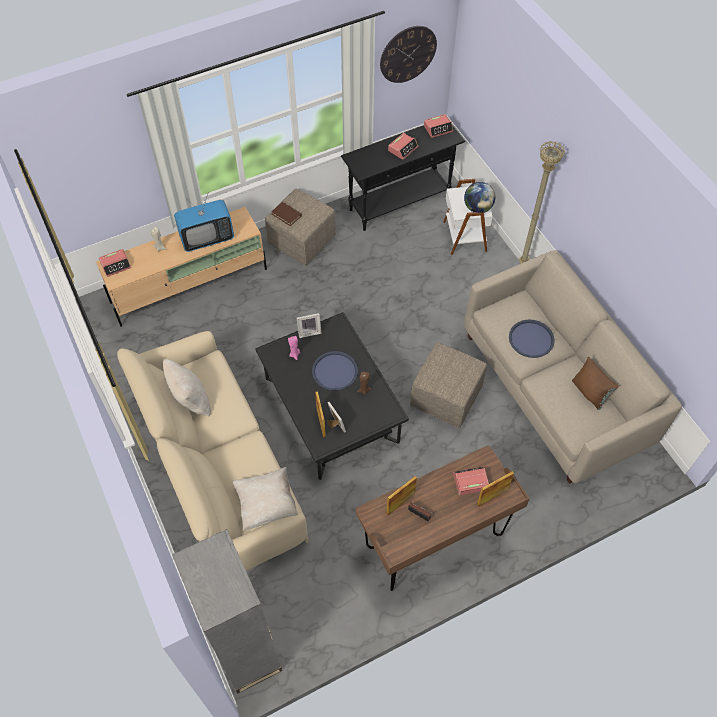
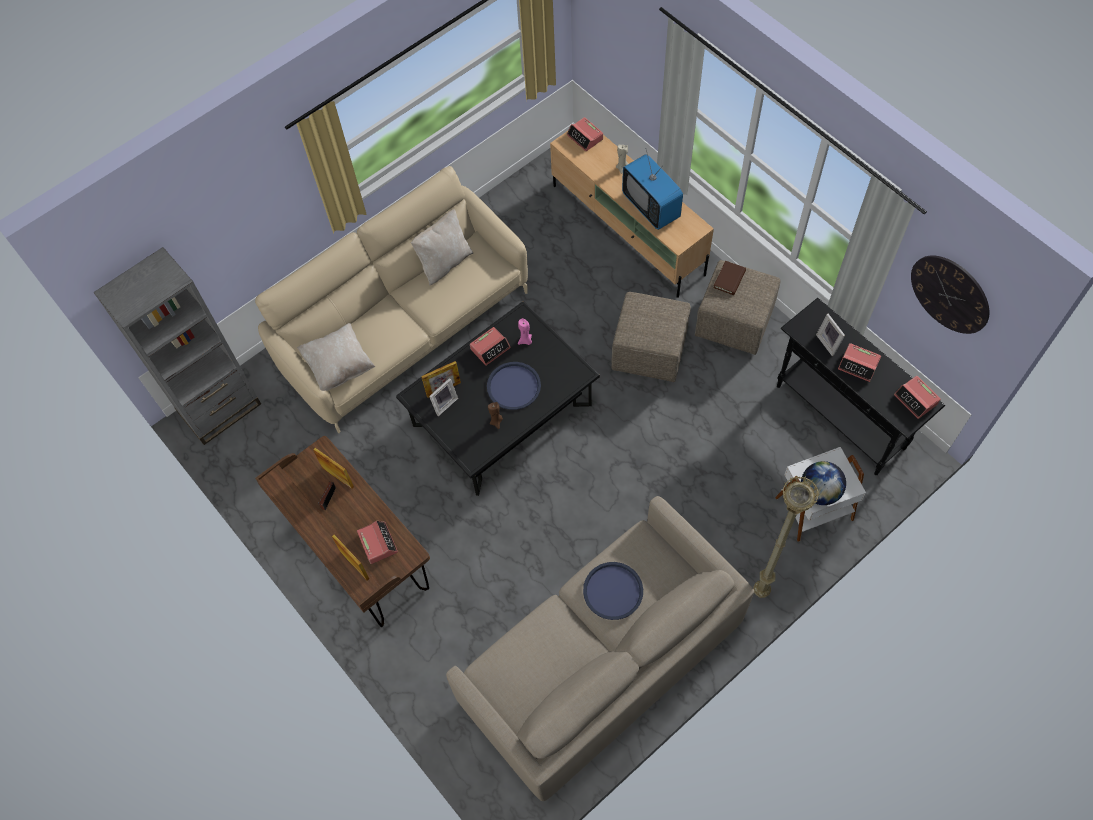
camera: 80 degrees right, 5 degrees up
picture frame [297,313,322,338] -> picture frame moved to [816,314,845,356]
beige ottoman [410,342,487,428] -> beige ottoman moved to [611,292,691,382]
brown pillow [572,357,619,410] -> none
none -> alarm clock [470,327,511,366]

